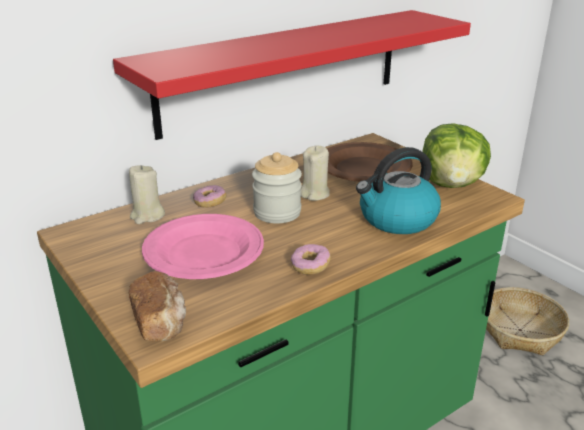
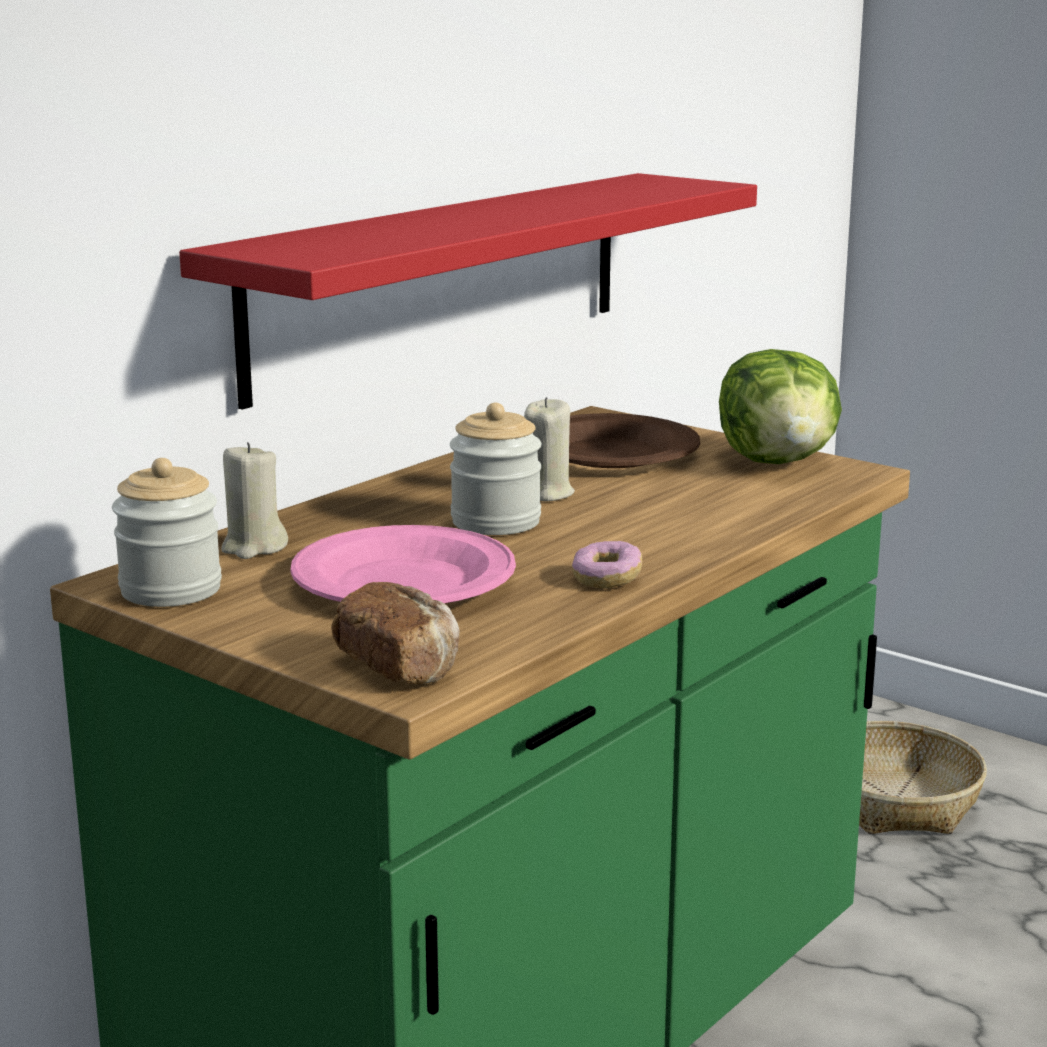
camera: 15 degrees left, 10 degrees down
donut [193,185,226,208] -> none
kettle [356,147,441,234] -> none
none -> jar [112,458,222,607]

